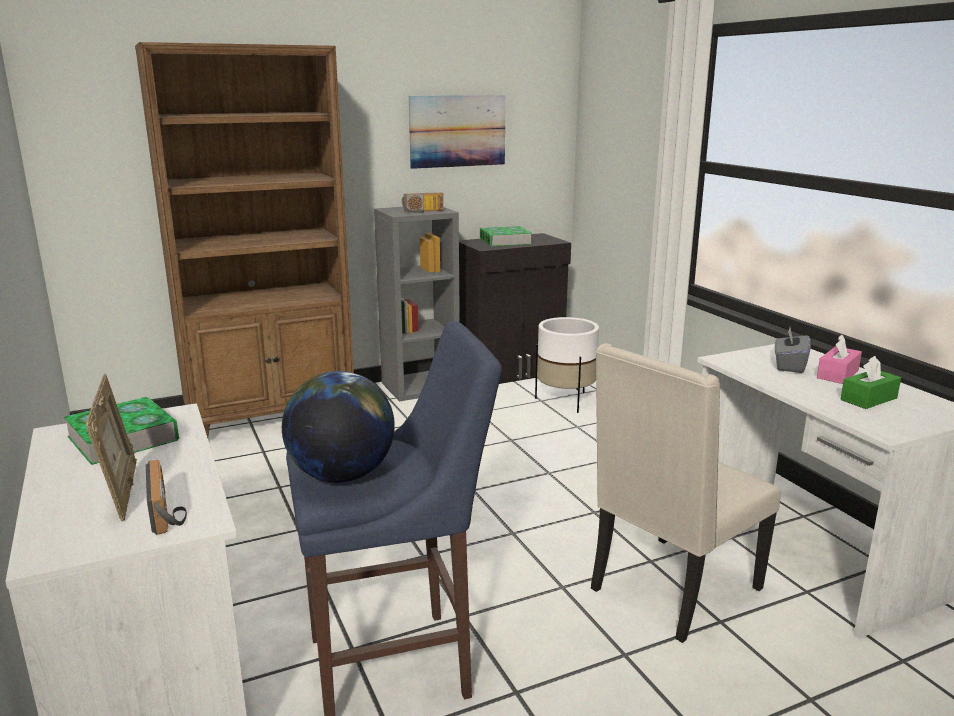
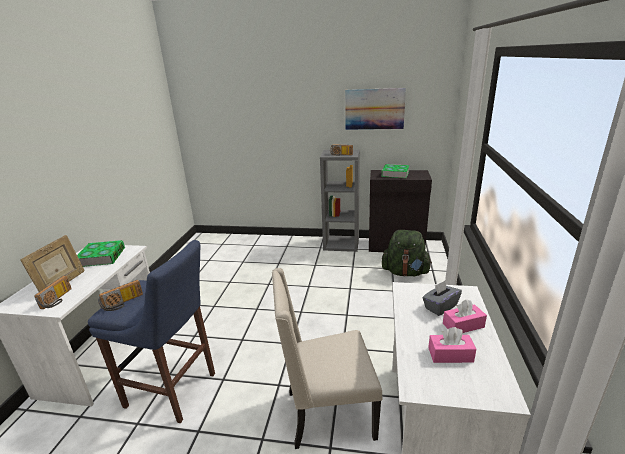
camera: 35 degrees right, 5 degrees up
brown bookcase [135,42,354,438] -> none
globe [282,371,395,482] -> radio [98,280,143,311]
white planter [535,317,599,413] -> green backpack [382,230,432,276]
green tissue box [841,356,901,409] -> pink tissue box [428,327,476,363]

